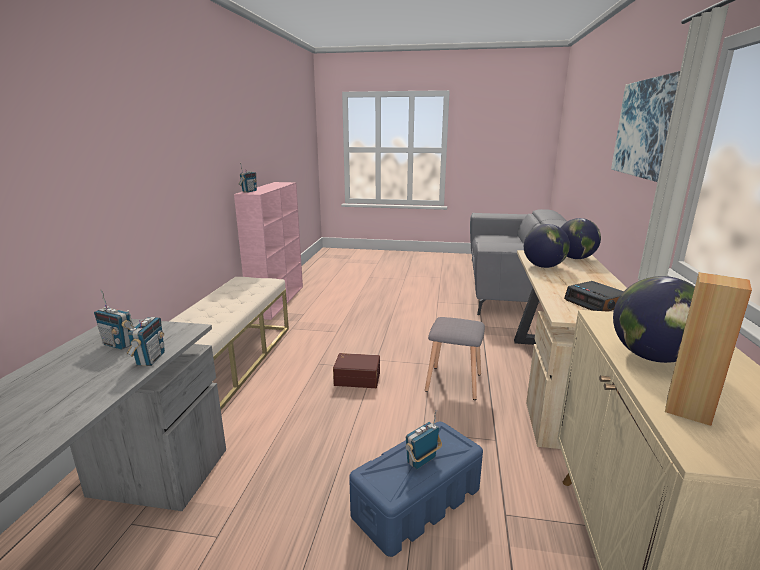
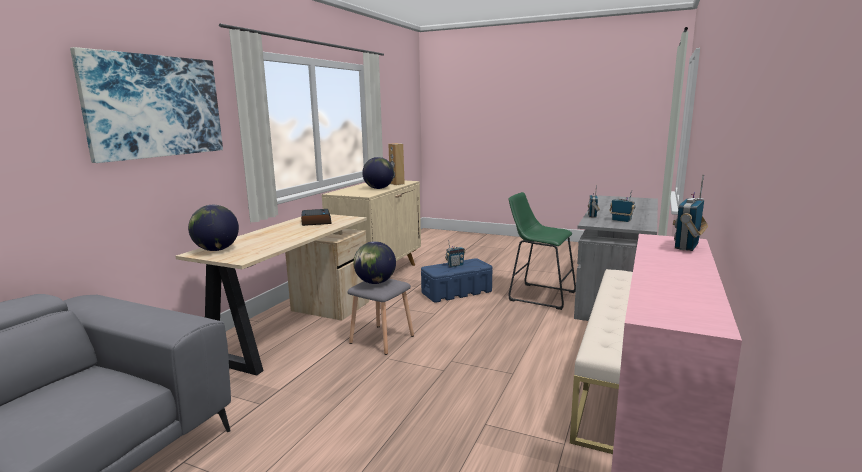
camera: 165 degrees left, 5 degrees down
brown storage box [333,353,380,388] -> none
globe [524,224,570,268] -> globe moved to [353,241,396,284]
none -> green stool [508,192,576,310]

